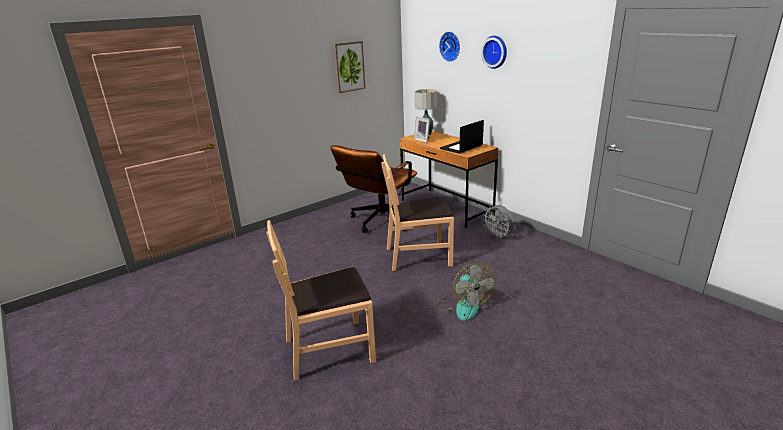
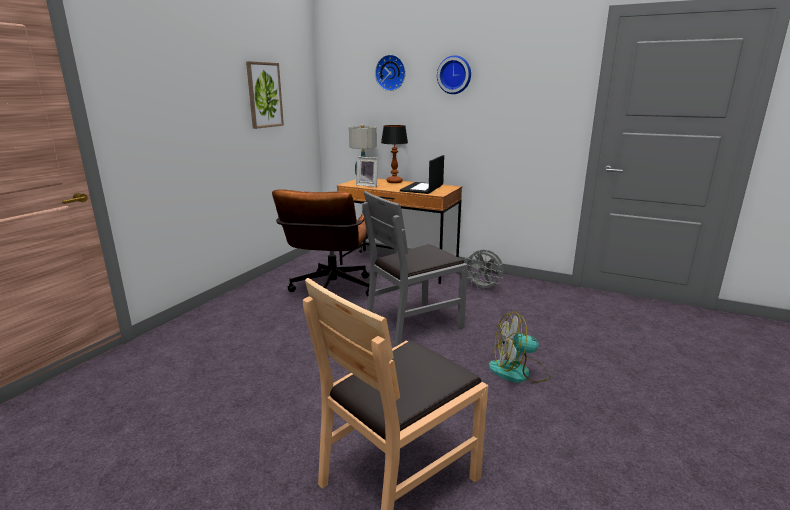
camera: 25 degrees left, 5 degrees down
brown chair [381,154,454,271] -> grey chair [362,191,468,346]
fan [437,263,494,321] -> fan turned 135 degrees clockwise [489,311,550,383]
none -> table lamp [381,125,408,183]

